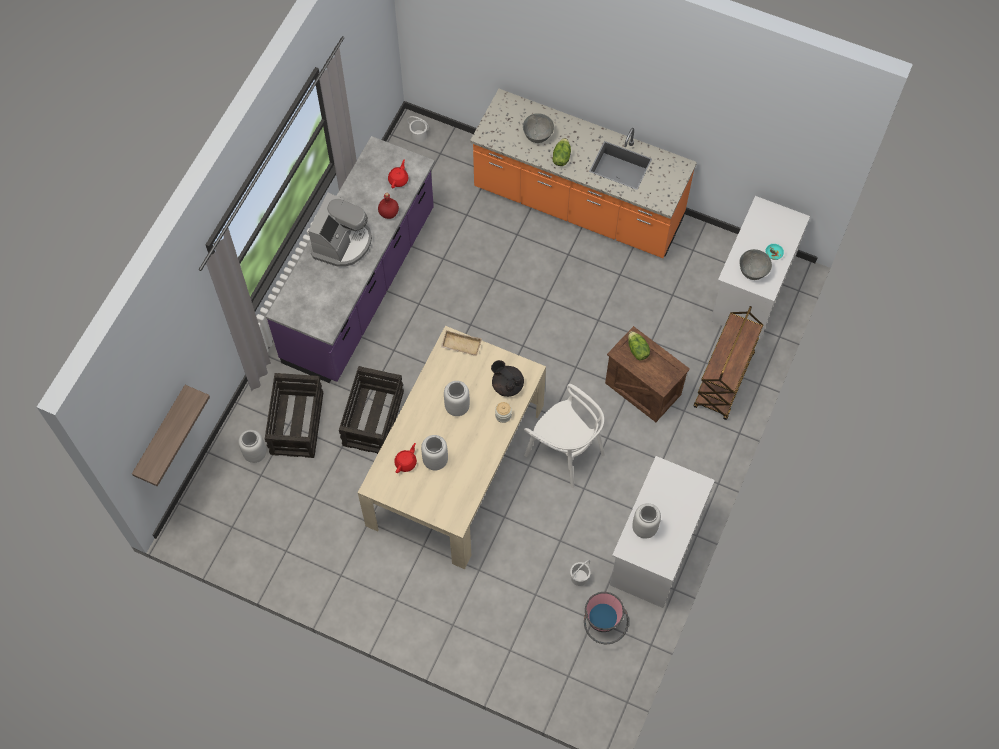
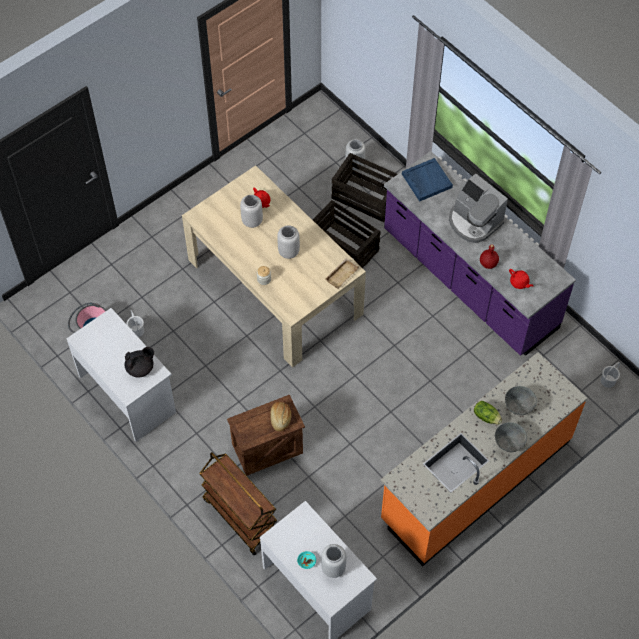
camera: 115 degrees right, 5 degrees down
shelf [132,385,210,486] -> none
black teapot [491,360,524,397] -> black teapot moved to [125,347,154,378]
white chair [524,384,605,488] -> none
lettuce [628,331,650,361] -> bread [271,402,291,432]
grey vase [632,503,661,539] -> grey vase moved to [321,544,346,578]
grey bowl [739,249,772,280] -> grey bowl moved to [495,422,527,452]
none -> blue tray [402,158,453,201]

